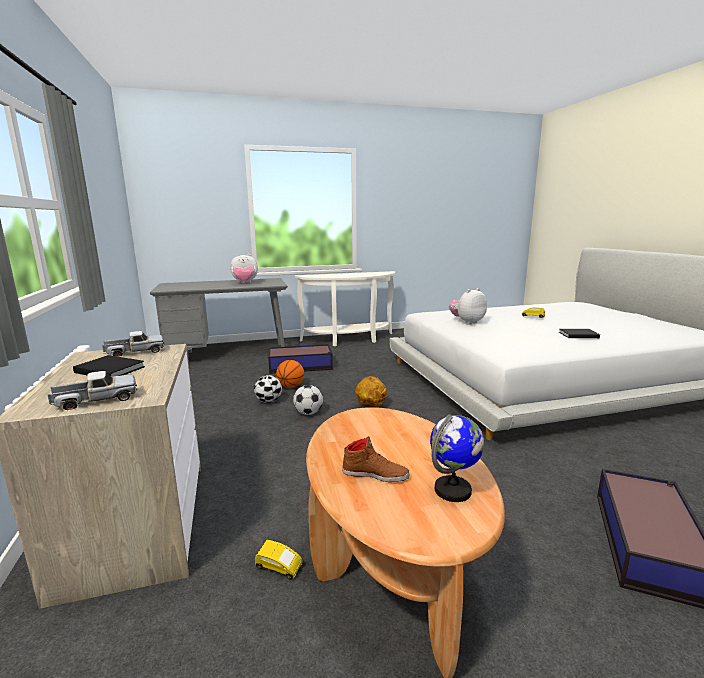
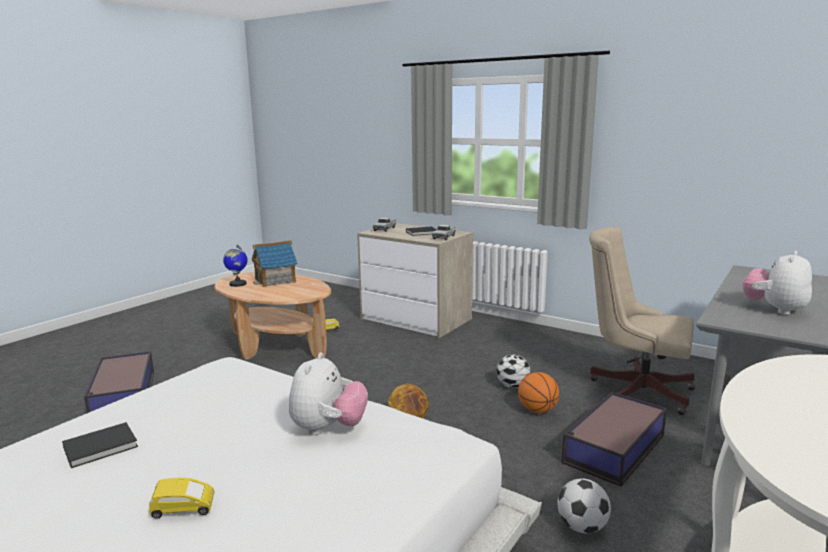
camera: 140 degrees right, 0 degrees up
football [293,385,323,415] -> football moved to [557,478,611,533]
brown shoe [342,436,410,482] -> toy house [252,240,298,287]
none -> beige office chair [589,227,695,415]

